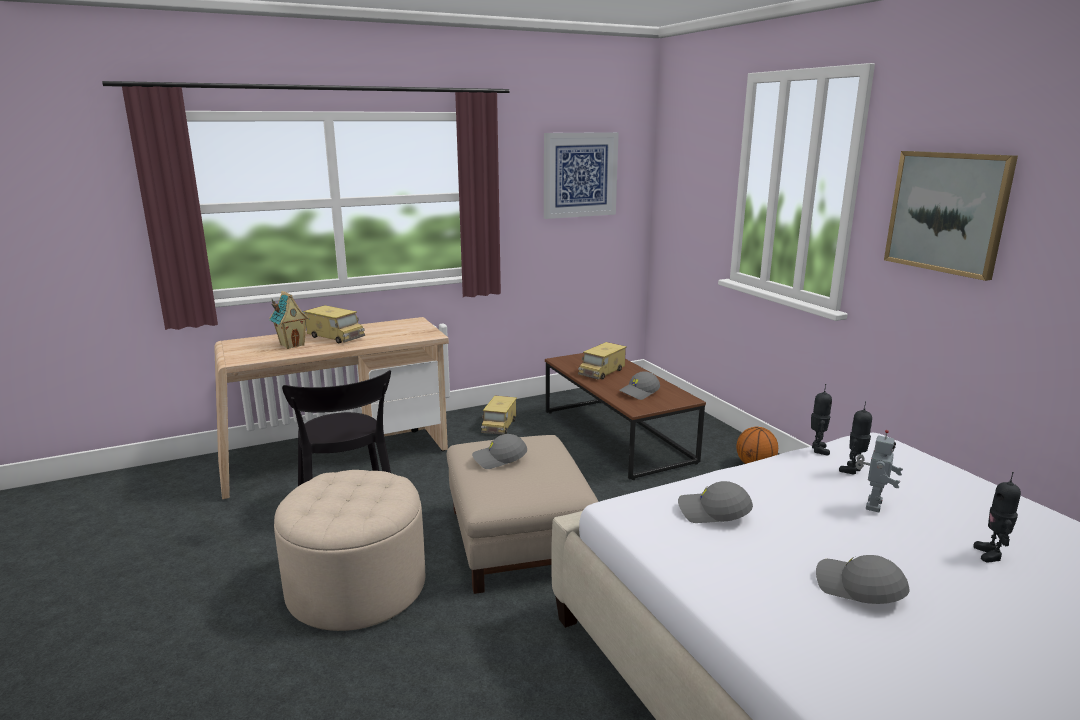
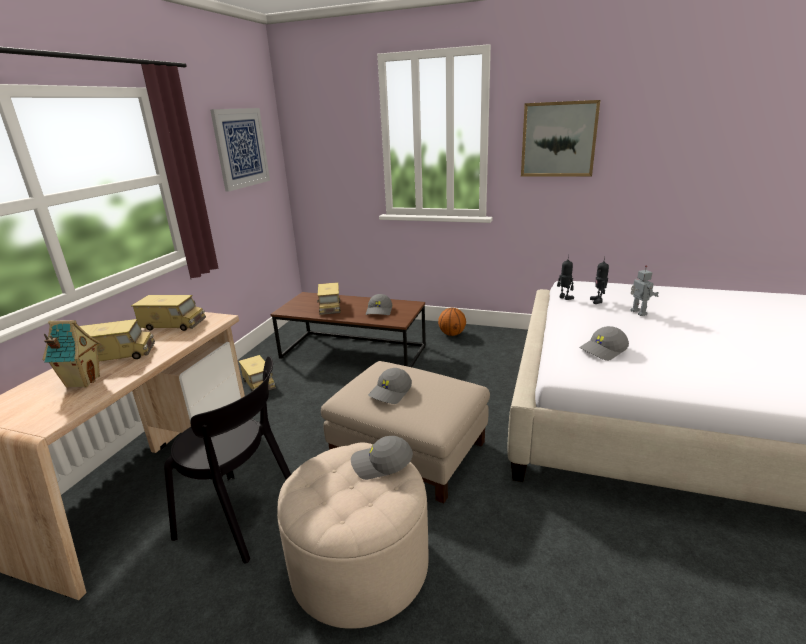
camera: 45 degrees left, 5 degrees up
grey cap [816,555,910,604] -> grey cap moved to [351,436,413,480]
toy robot [973,472,1021,562] -> none
none -> toy truck [131,295,206,331]

